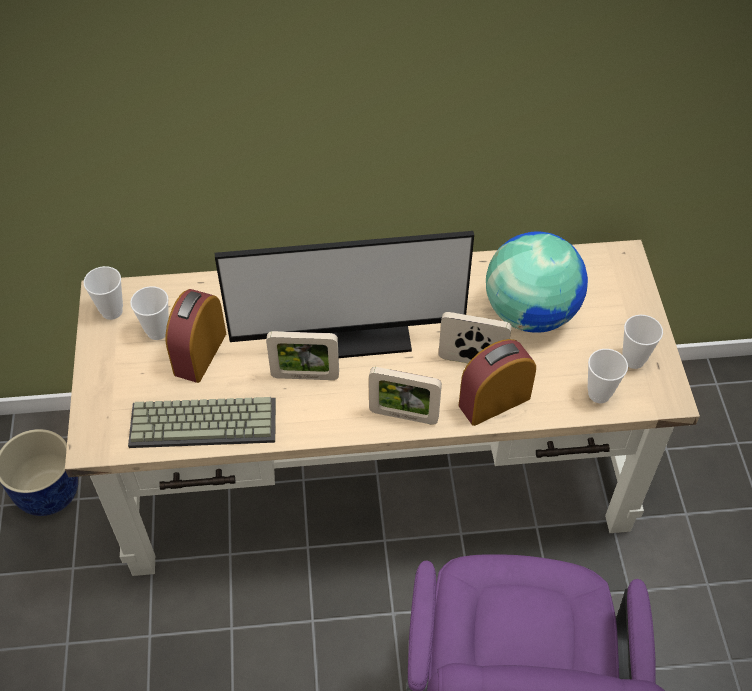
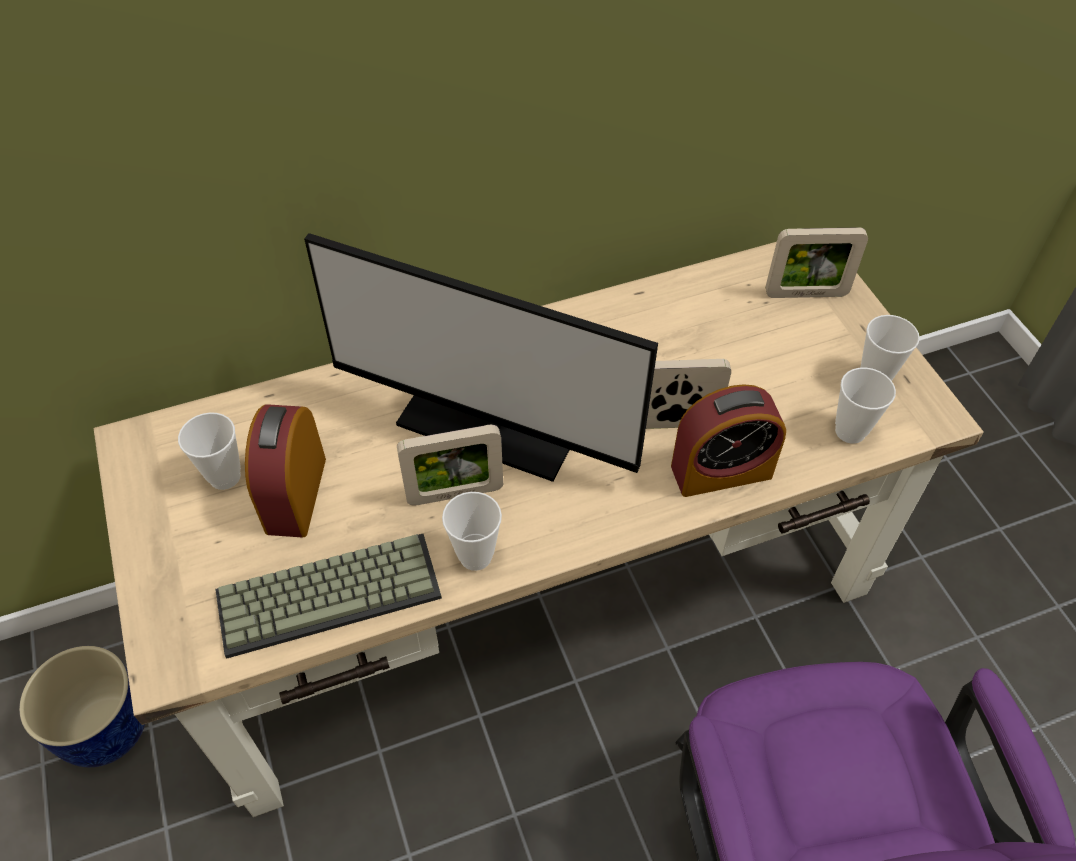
camera: 15 degrees left, 0 degrees up
cup [84,266,123,320] -> cup moved to [442,492,502,571]
monitor [215,231,474,358] -> monitor turned 45 degrees clockwise [304,233,658,482]
picture frame [369,367,442,425] -> picture frame moved to [766,227,868,298]
alarm clock [458,339,536,426] -> alarm clock turned 150 degrees counterclockwise [671,384,786,497]
globe [486,231,588,333] -> none

